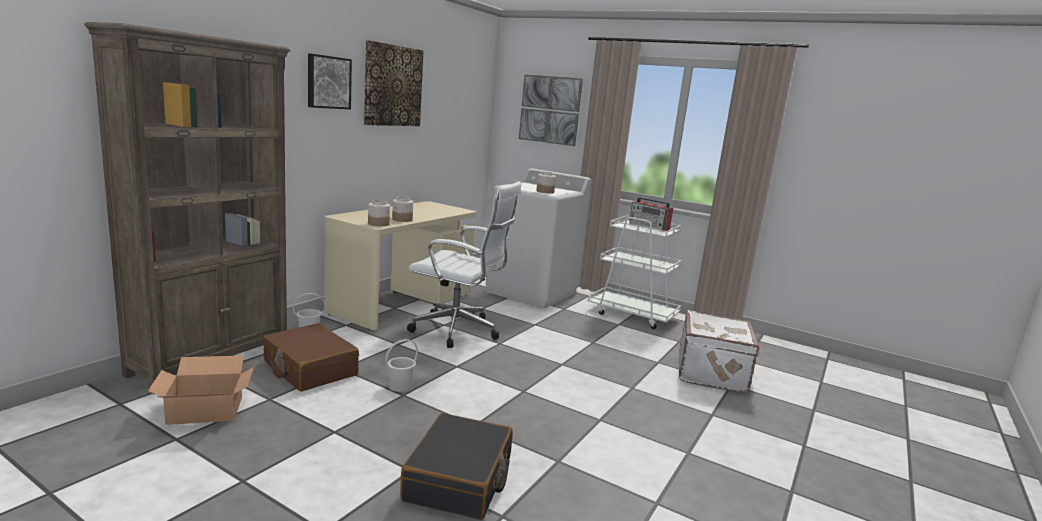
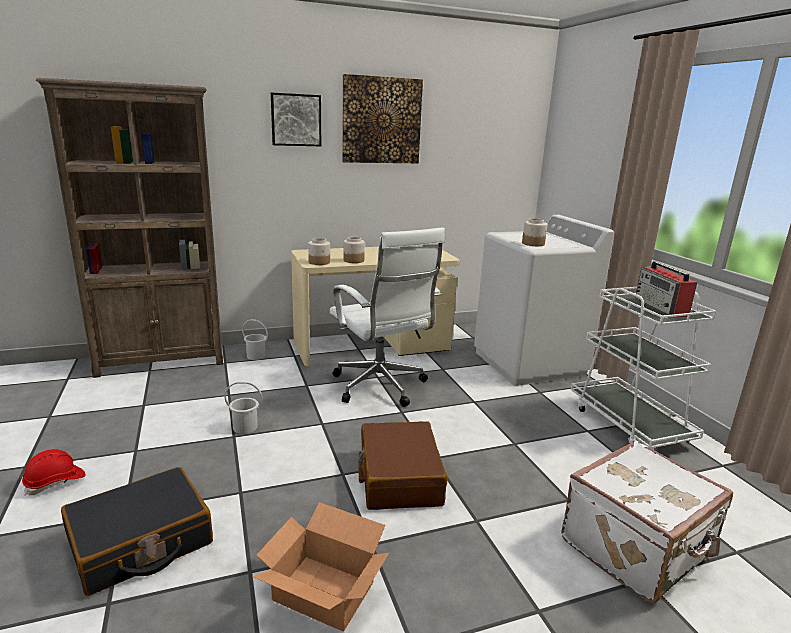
camera: 40 degrees right, 5 degrees up
cardboard box [148,355,254,425] -> cardboard box moved to [253,502,389,631]
brown suitcase [263,323,359,391] -> brown suitcase moved to [358,421,447,510]
picture [519,74,583,146] -> none
none -> red hard hat [22,449,86,496]

